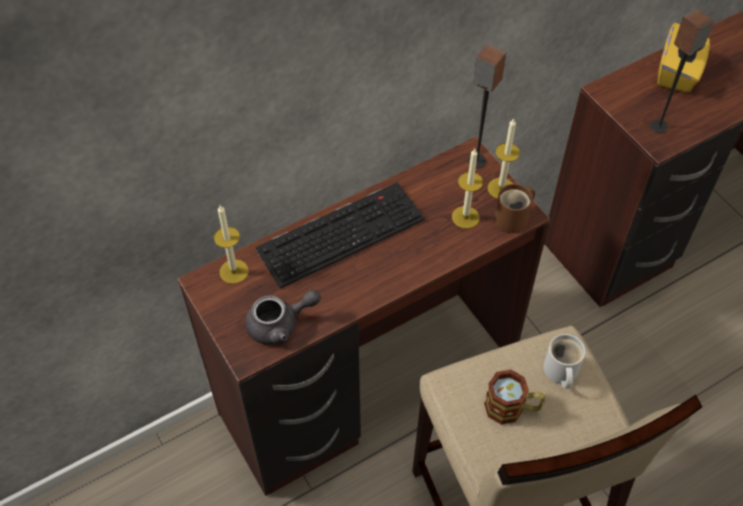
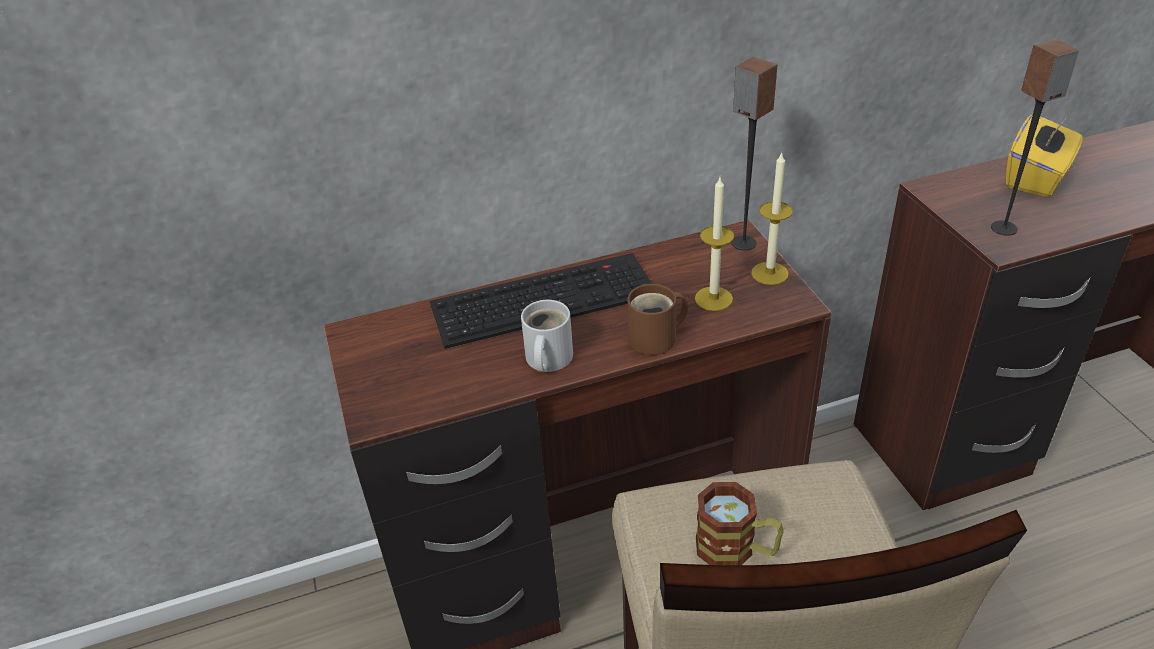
camera: 15 degrees right, 15 degrees down
candle [214,205,249,284] -> none
grey teapot [245,290,321,345] -> none
brown mug [494,184,535,233] -> brown mug moved to [627,284,688,355]
white mug [543,334,586,389] -> white mug moved to [521,300,573,372]

